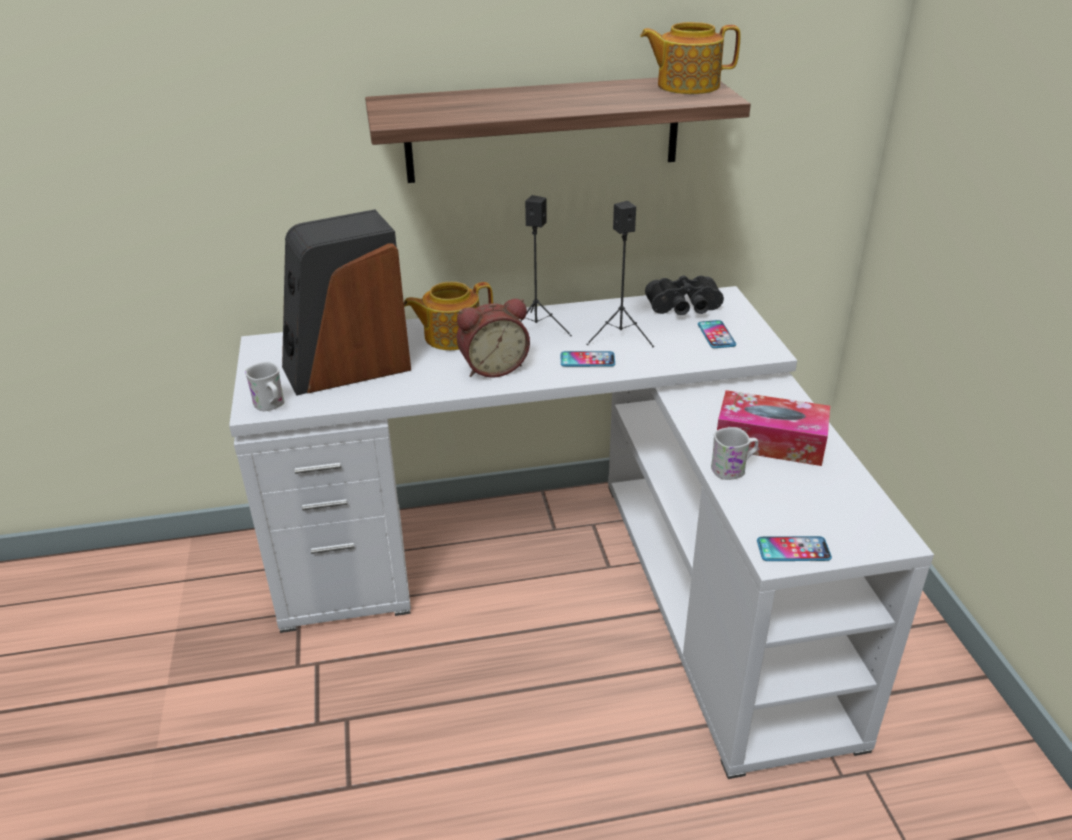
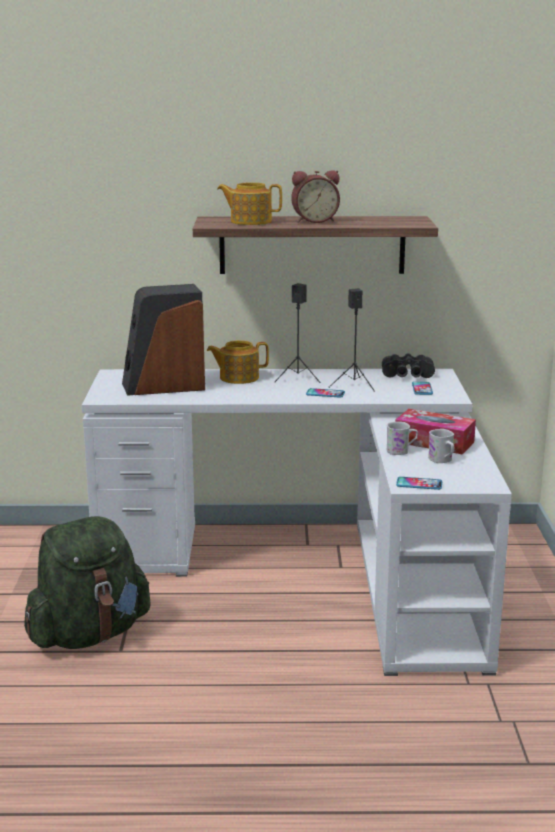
camera: 10 degrees right, 15 degrees down
white mug [245,362,284,411] -> white mug moved to [428,429,454,463]
alarm clock [457,299,530,378] -> alarm clock moved to [291,170,340,223]
teapot [640,22,741,94] -> teapot moved to [217,182,282,225]
none -> green backpack [24,516,151,649]

